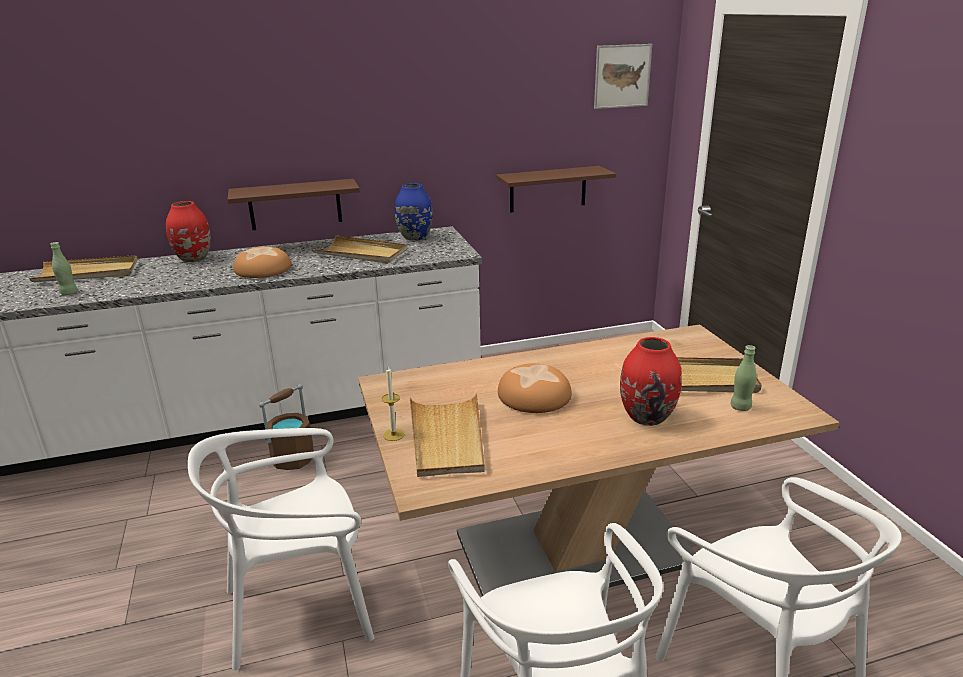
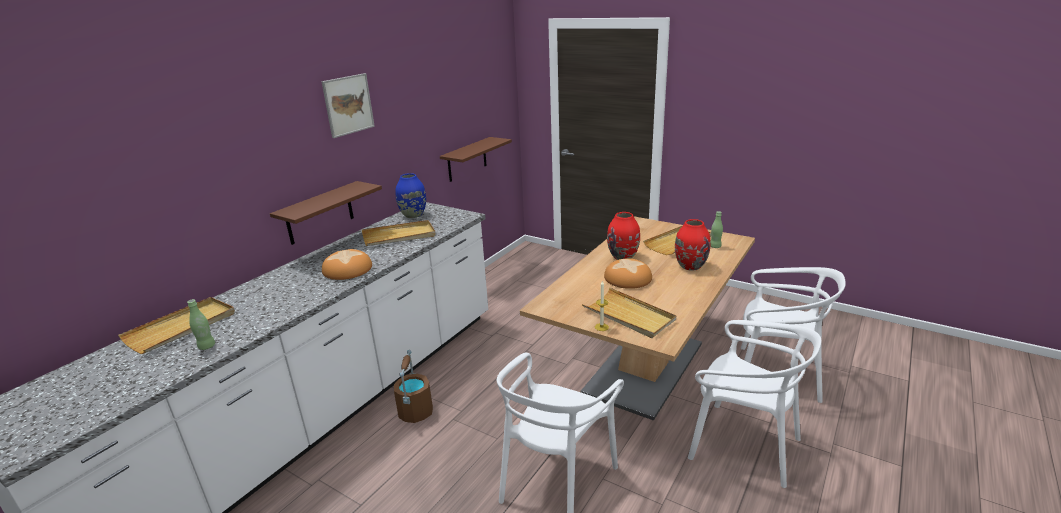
camera: 40 degrees left, 0 degrees up
red vase [166,201,211,262] -> red vase moved to [607,212,640,260]
picture [594,44,652,109] -> picture moved to [321,73,375,138]

